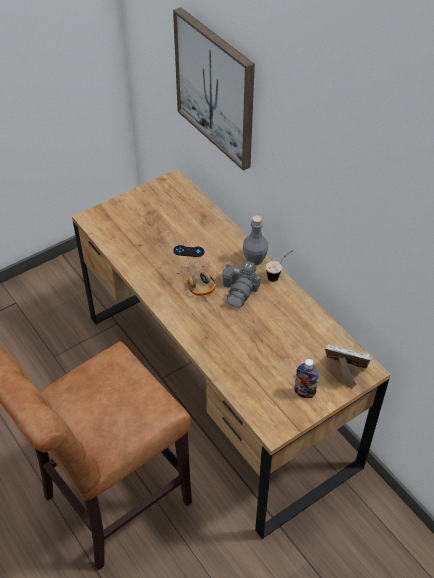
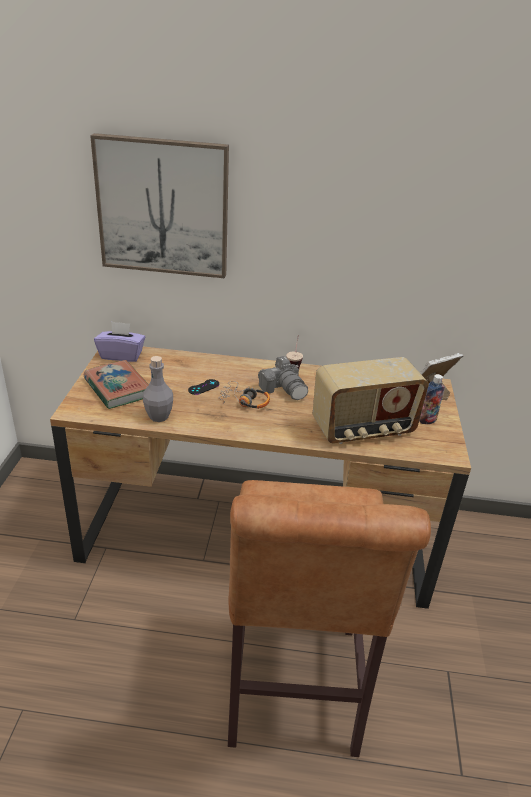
camera: 50 degrees left, 15 degrees down
grey bottle [243,215,268,265] -> grey bottle moved to [143,356,173,422]
none -> book [84,360,149,409]
none -> purple tissue box [94,321,145,362]
none -> radio [313,357,429,444]

